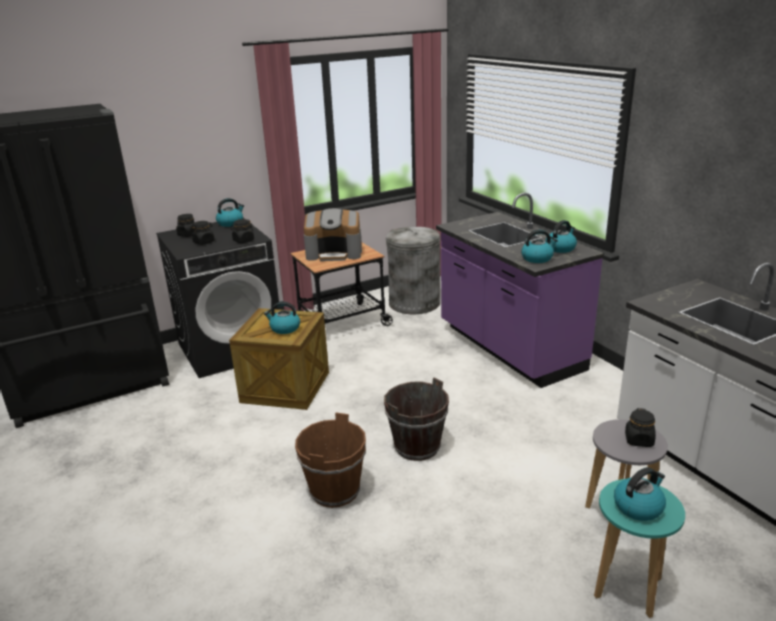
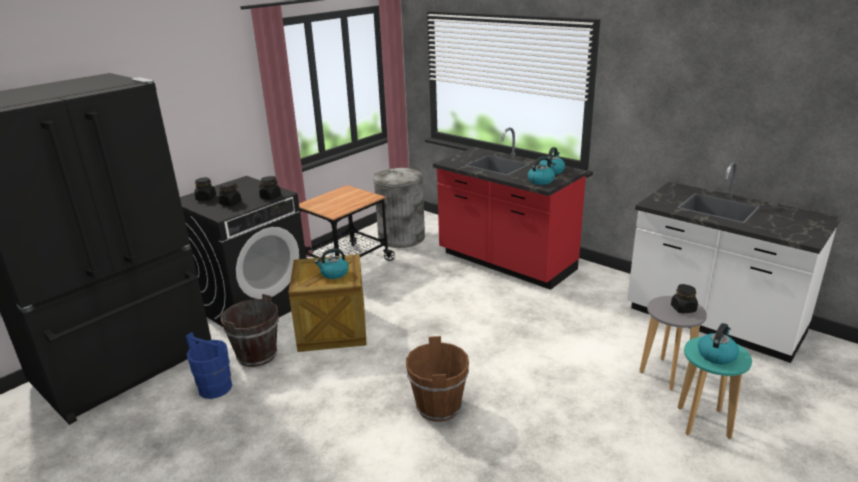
camera: 20 degrees left, 0 degrees up
kettle [216,198,244,227] -> none
coffee machine [304,208,362,261] -> none
brown bucket [384,378,449,461] -> brown bucket moved to [221,294,279,367]
purple counter [436,193,604,388] -> red counter [433,128,587,290]
none -> blue bucket [186,332,232,399]

